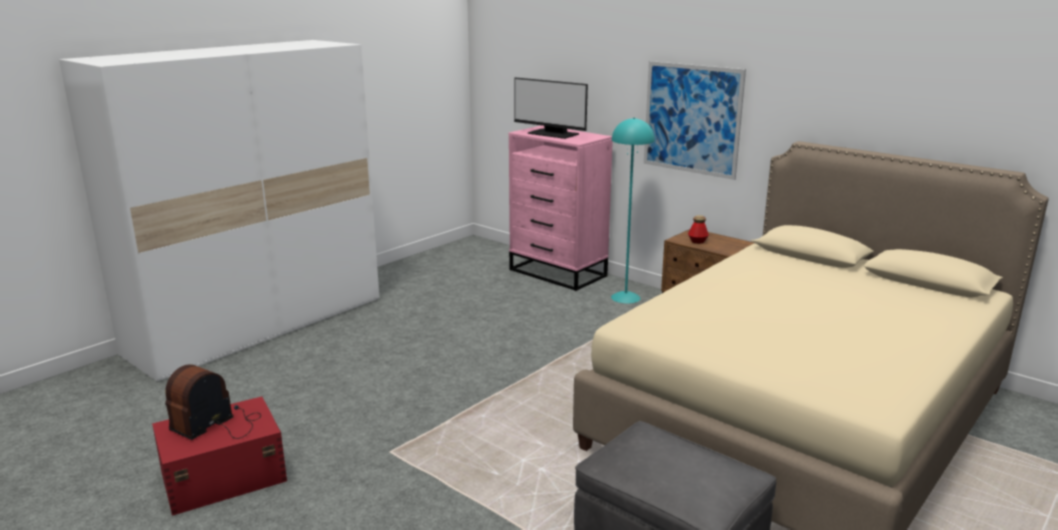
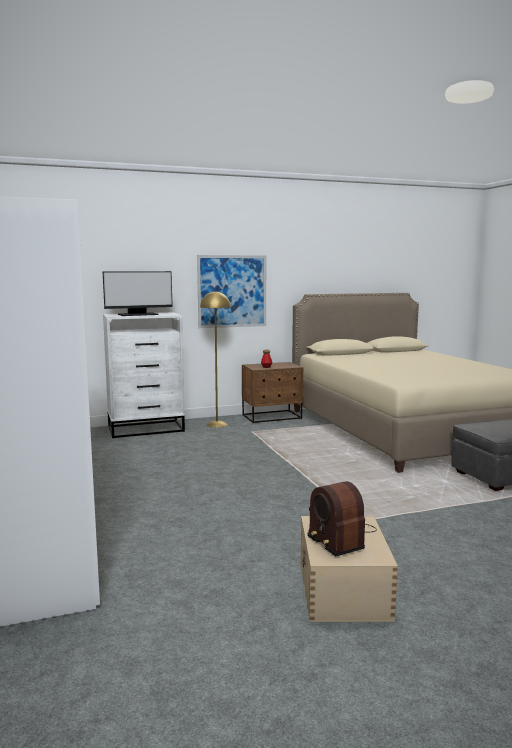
camera: 60 degrees left, 10 degrees down
red storage box [152,396,287,516] -> beige storage box [301,516,398,622]
pink dresser [508,125,613,291] -> white dresser [103,312,185,438]
turquoise floor lamp [611,117,655,304] -> yellow floor lamp [200,291,231,428]

